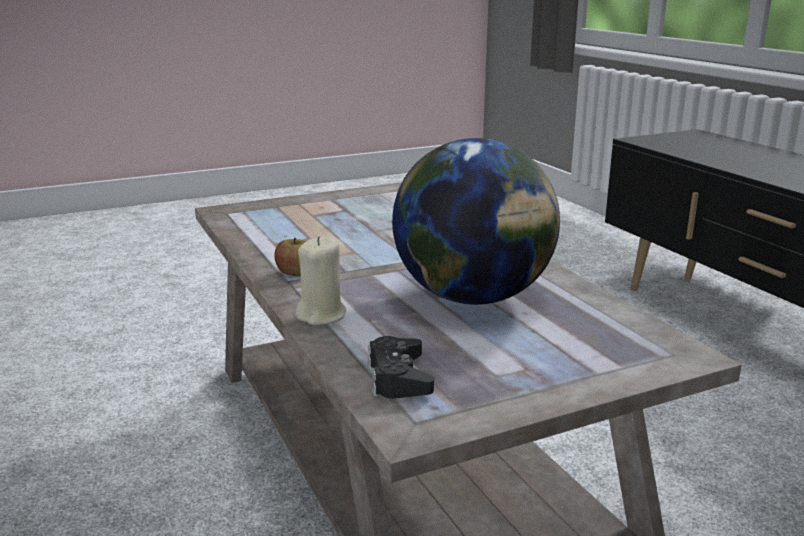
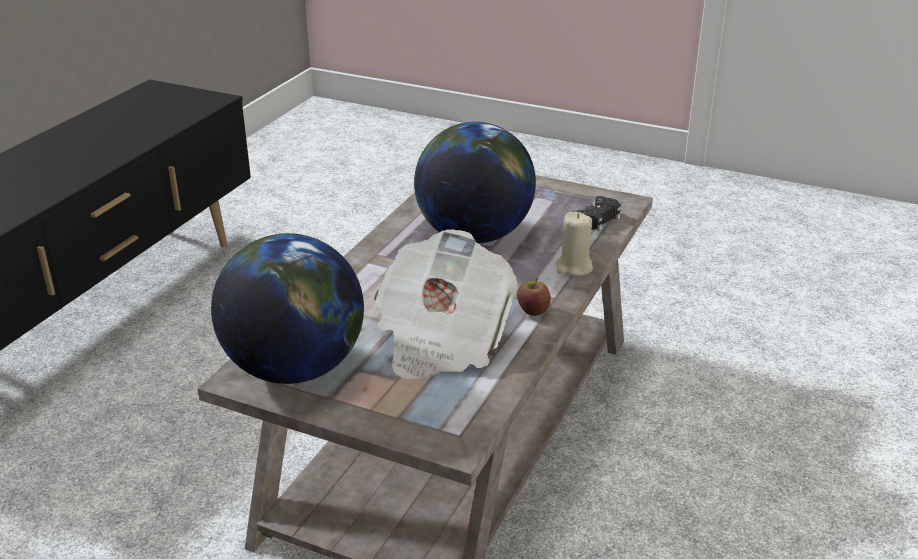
camera: 130 degrees left, 10 degrees up
none -> globe [211,233,364,384]
none -> newspaper [374,229,518,379]

